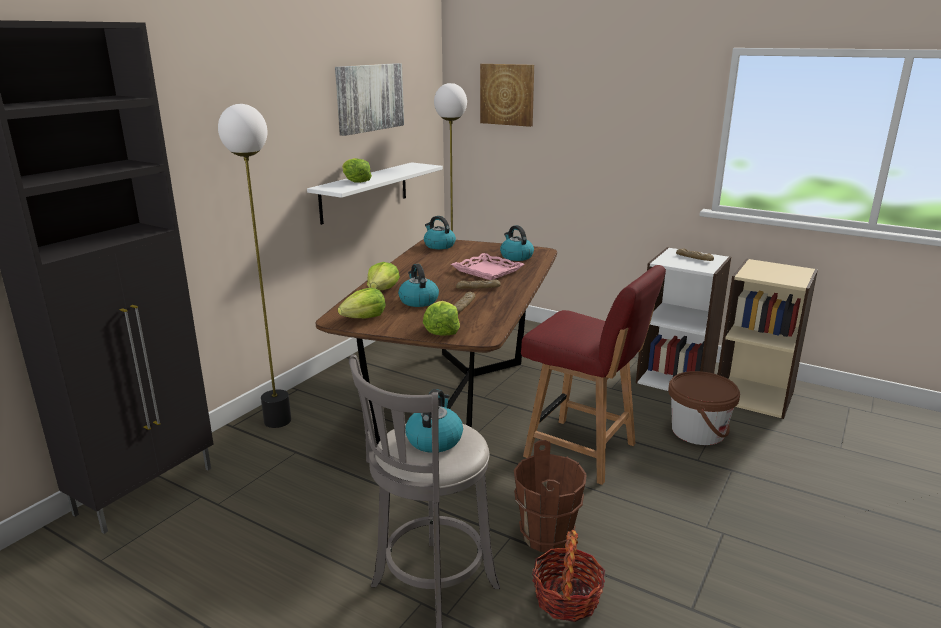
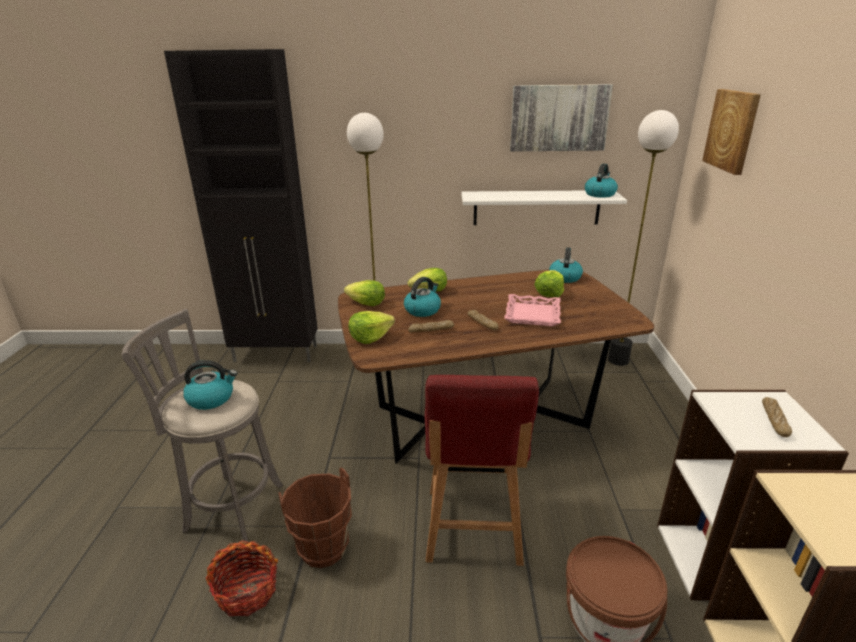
camera: 60 degrees right, 5 degrees up
lettuce [342,158,372,183] -> lettuce moved to [534,270,564,297]
kettle [500,225,534,261] -> kettle moved to [585,164,618,198]

